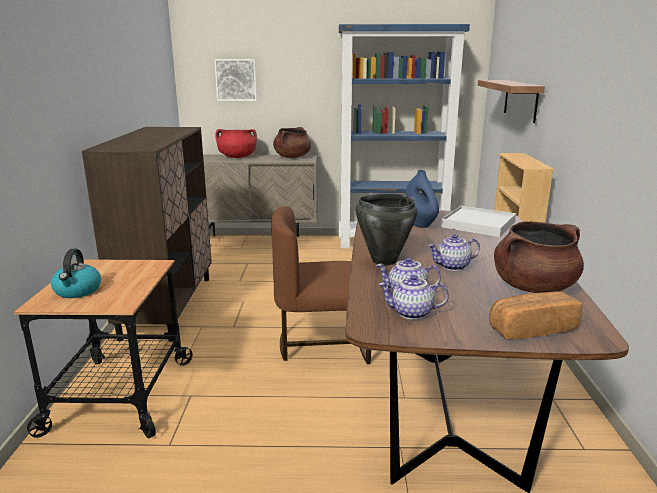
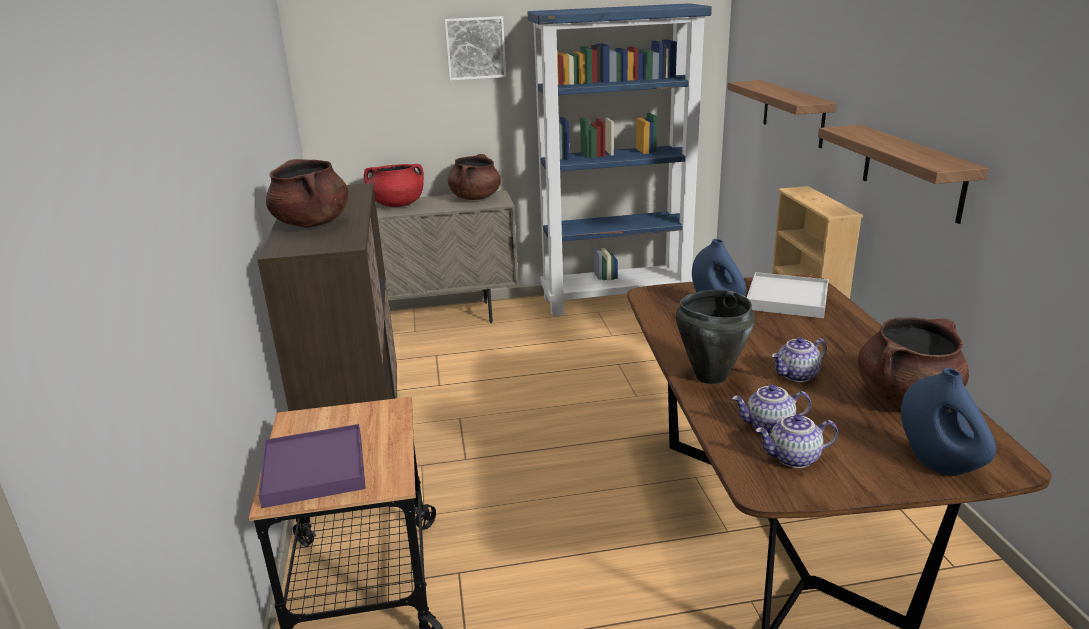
camera: 10 degrees left, 5 degrees up
kettle [51,249,101,298] -> purple tray [259,424,366,508]
picture [214,59,257,101] -> picture moved to [444,16,506,81]
brown chair [271,206,371,364] -> none
bread [489,291,582,340] -> blue vase [901,368,996,476]
none -> brown cooking pot [266,159,348,228]
none -> shelf [818,125,989,224]

